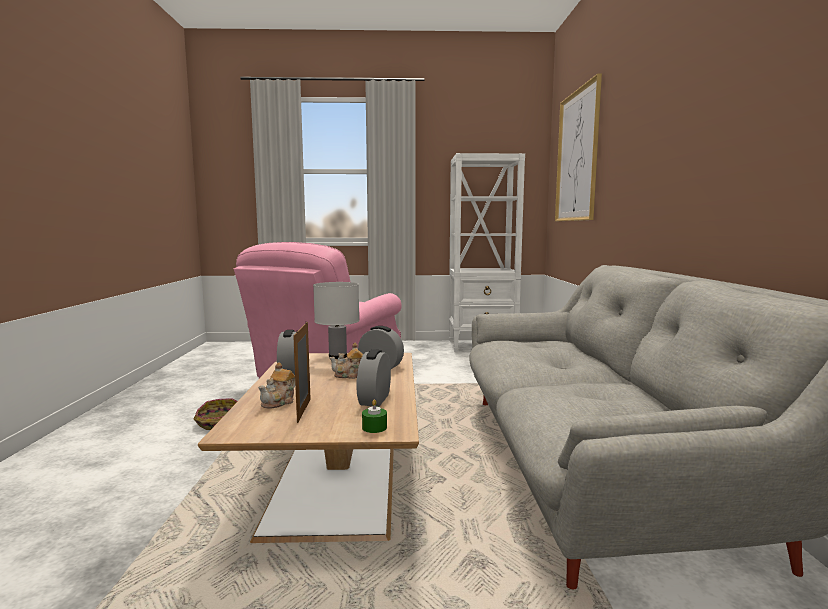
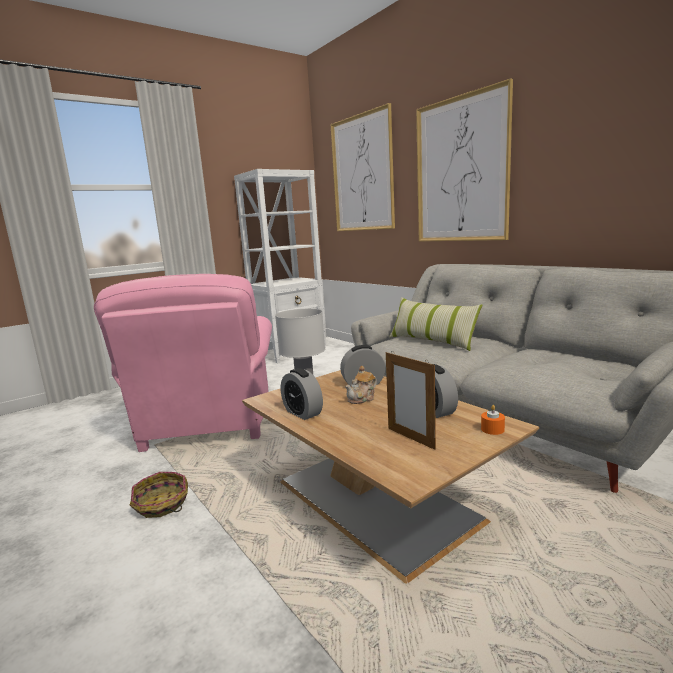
camera: 35 degrees left, 5 degrees up
teapot [258,363,295,408] -> none
green candle [362,399,387,433] -> orange candle [481,405,505,435]
none -> pillow [389,297,483,351]
none -> picture [416,78,513,241]

